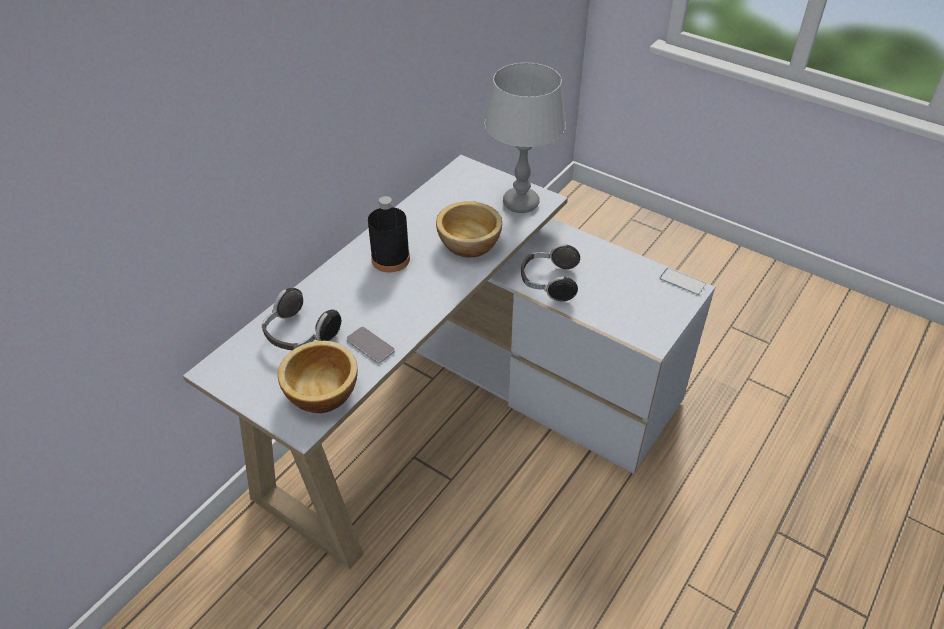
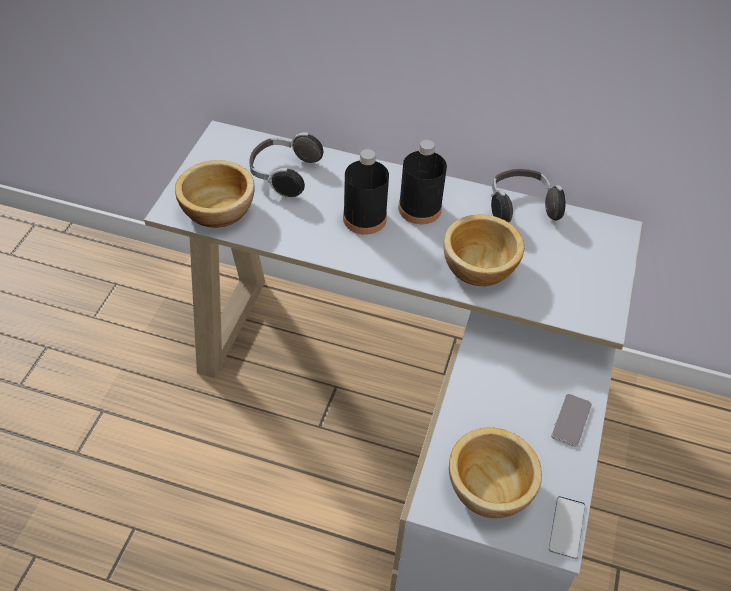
camera: 70 degrees right, 5 degrees up
phone [346,327,395,363] -> phone moved to [551,394,592,447]
grey table lamp [484,63,566,213] -> none
headphones [521,244,580,302] -> headphones moved to [491,169,565,222]
none -> black bottle [343,149,389,234]
none -> bowl [449,428,542,518]

